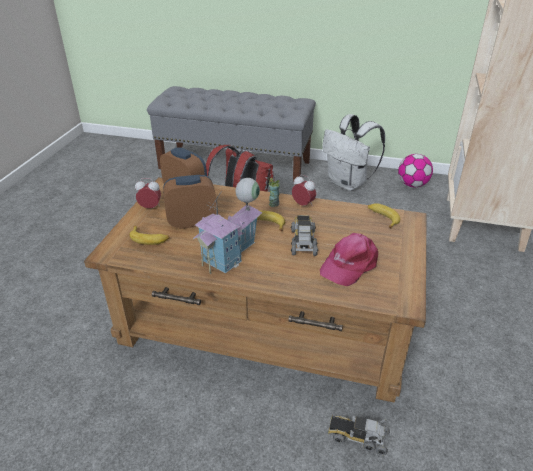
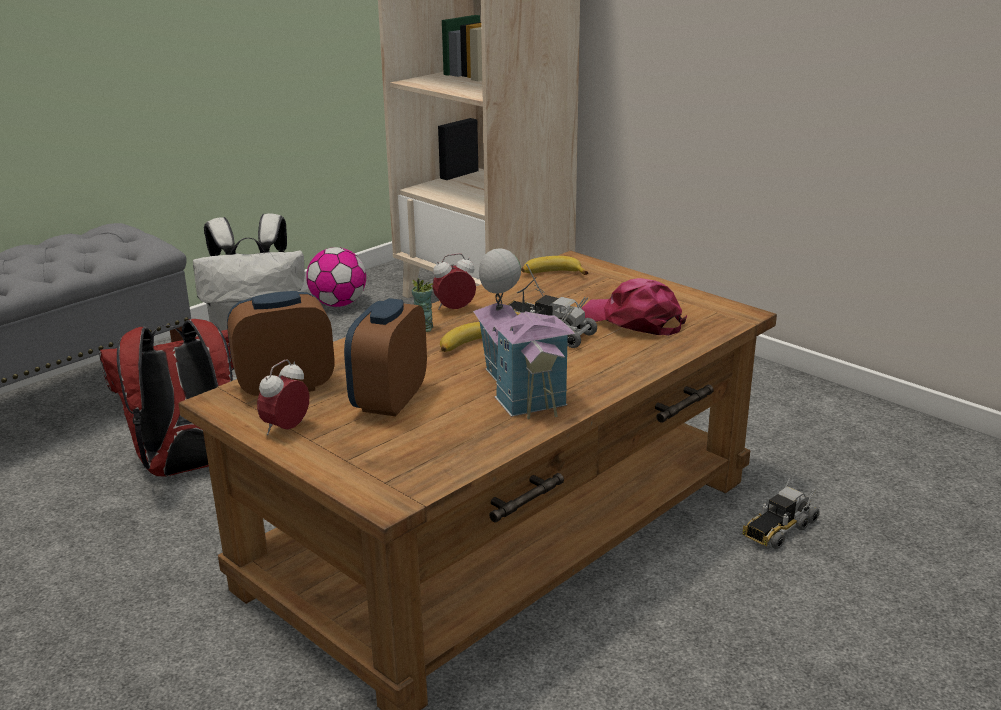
camera: 60 degrees left, 10 degrees down
banana [130,226,170,245] -> none
pink cap [320,233,378,286] -> pink cap turned 150 degrees clockwise [582,278,687,336]

